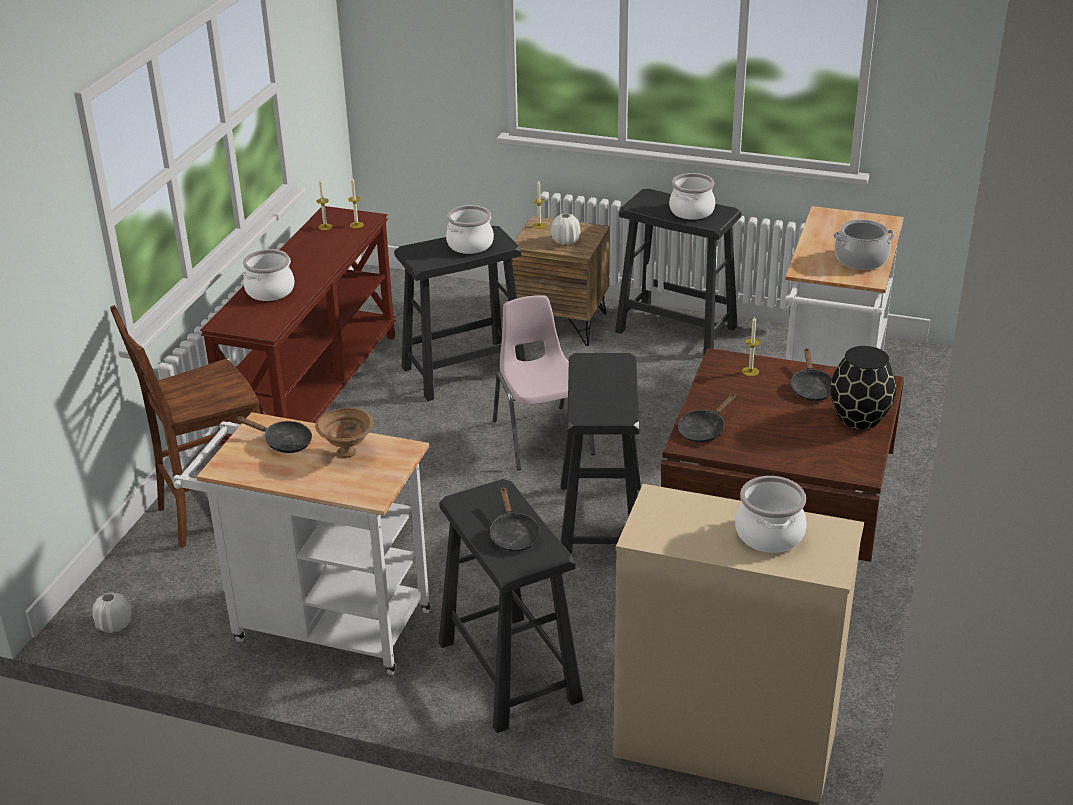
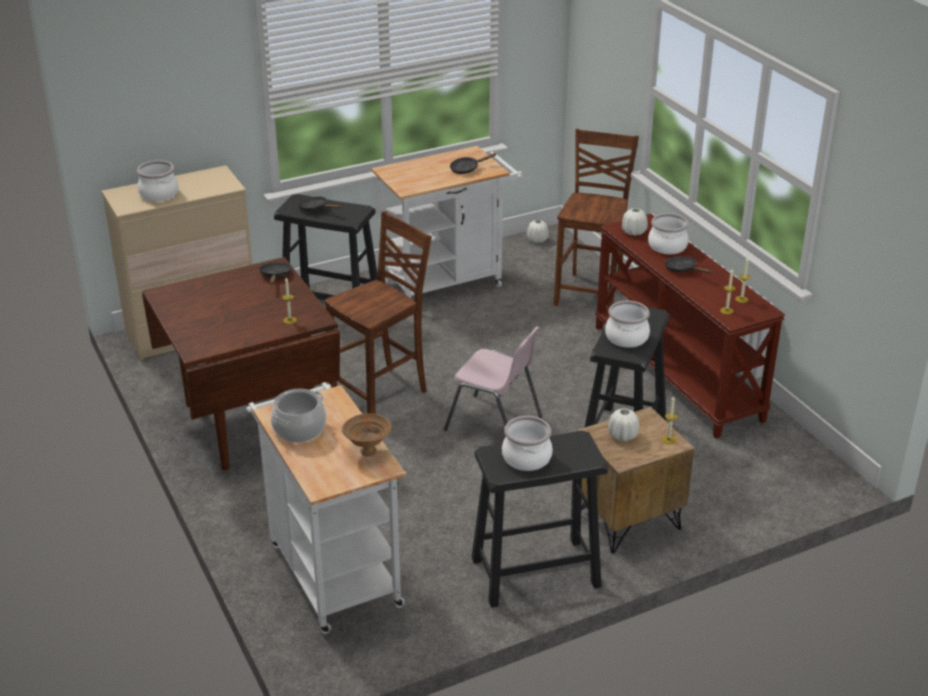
camera: 135 degrees right, 0 degrees up
brown bowl [315,408,373,458] -> brown bowl moved to [342,413,392,456]
black stool [560,353,641,555] -> brown chair [325,211,432,414]
black frying pan [790,348,832,401] -> black frying pan moved to [664,256,713,274]
black vase [830,346,896,429] -> none
none -> white vase [622,208,648,236]

